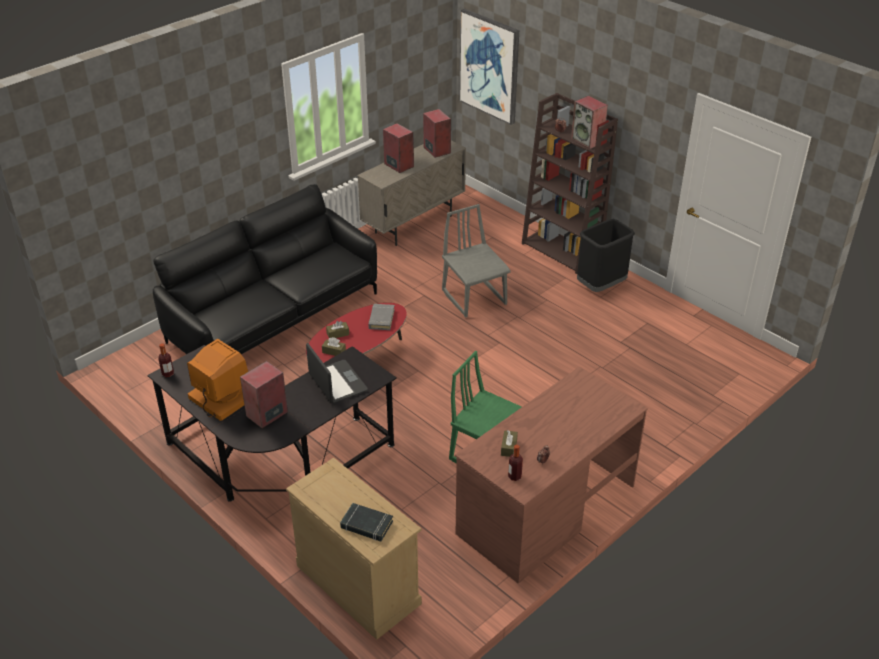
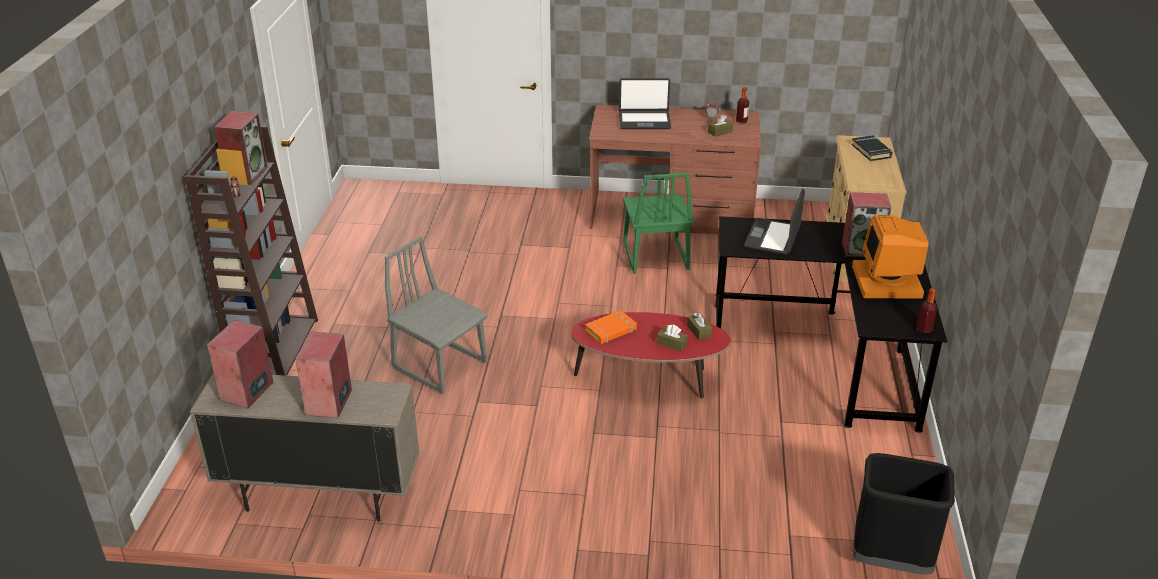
camera: 130 degrees left, 5 degrees down
black sofa [153,184,377,354] -> none
grey book [368,304,395,330] -> orange book [585,310,637,344]
grey chair [442,204,511,318] -> grey chair turned 105 degrees clockwise [385,236,488,394]
picture [459,9,519,125] -> none
black trash can [577,219,635,292] -> black trash can moved to [853,453,955,575]
none -> laptop [619,78,671,129]

